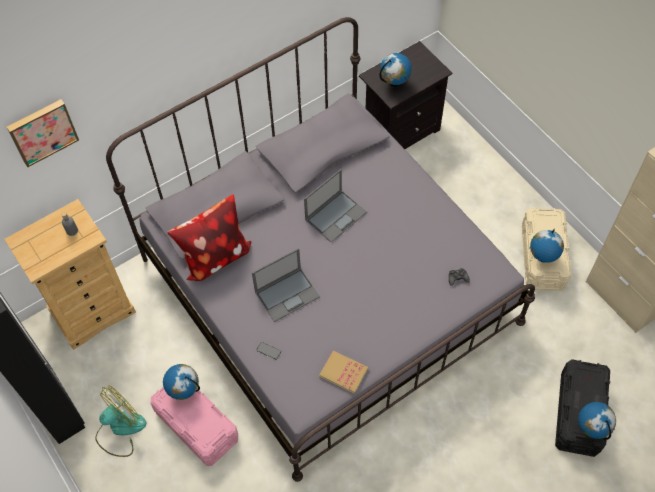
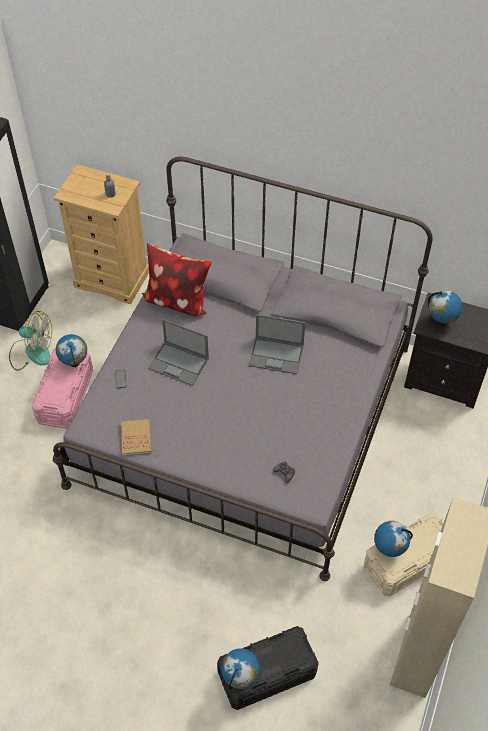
camera: 55 degrees right, 5 degrees down
picture [7,99,79,167] -> none

